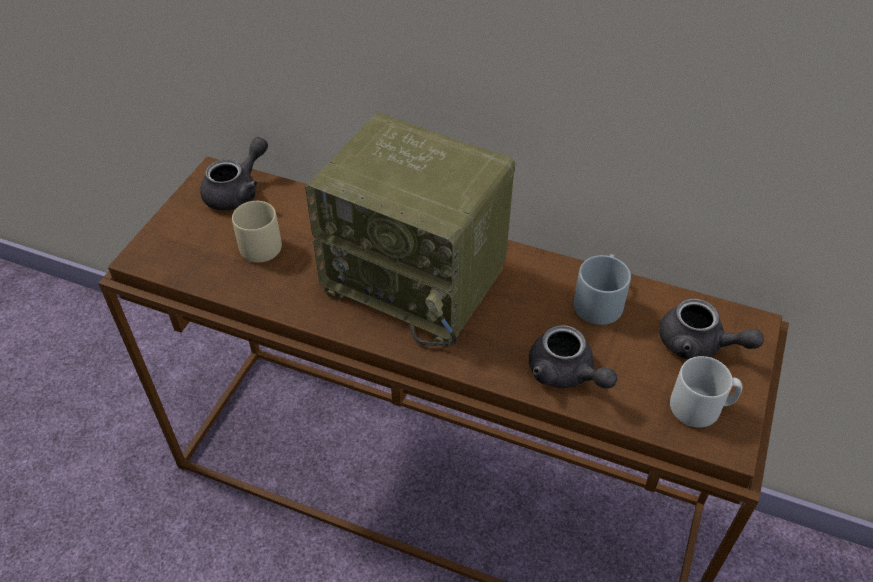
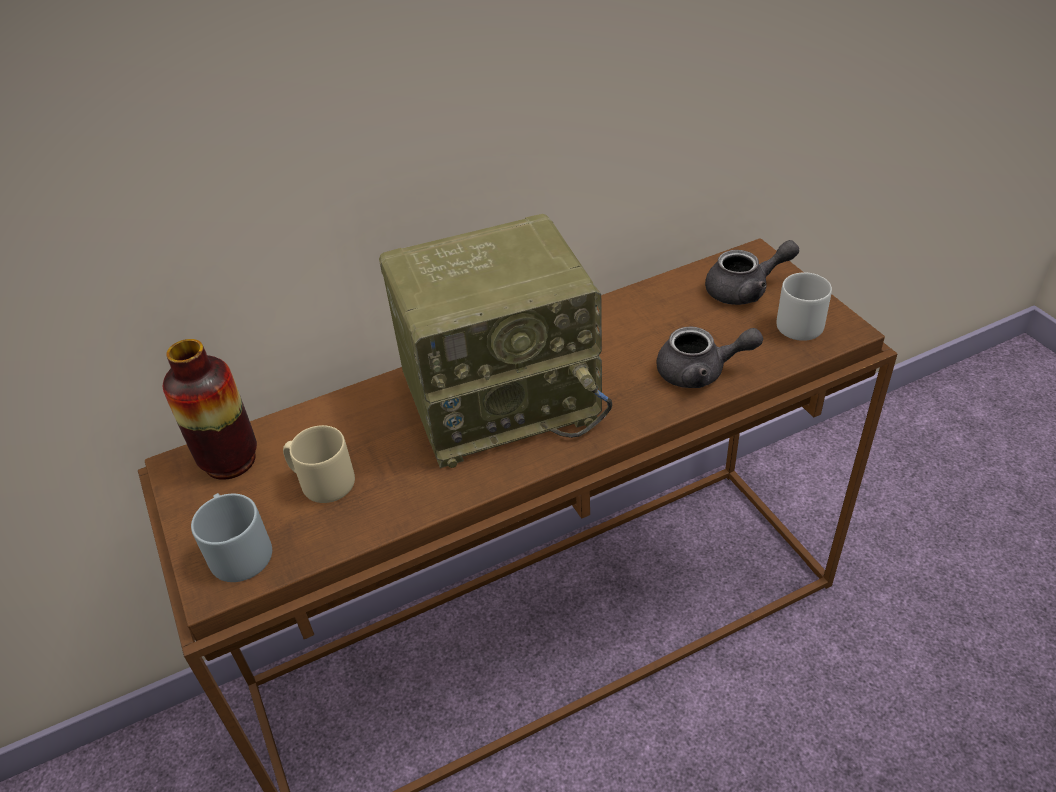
camera: 45 degrees left, 5 degrees down
grey teapot [200,137,268,211] -> vase [163,339,257,480]
grey mug [574,254,631,325] -> grey mug moved to [191,493,272,582]

